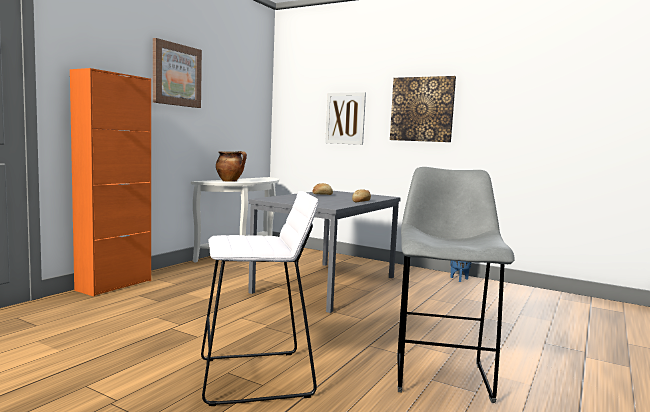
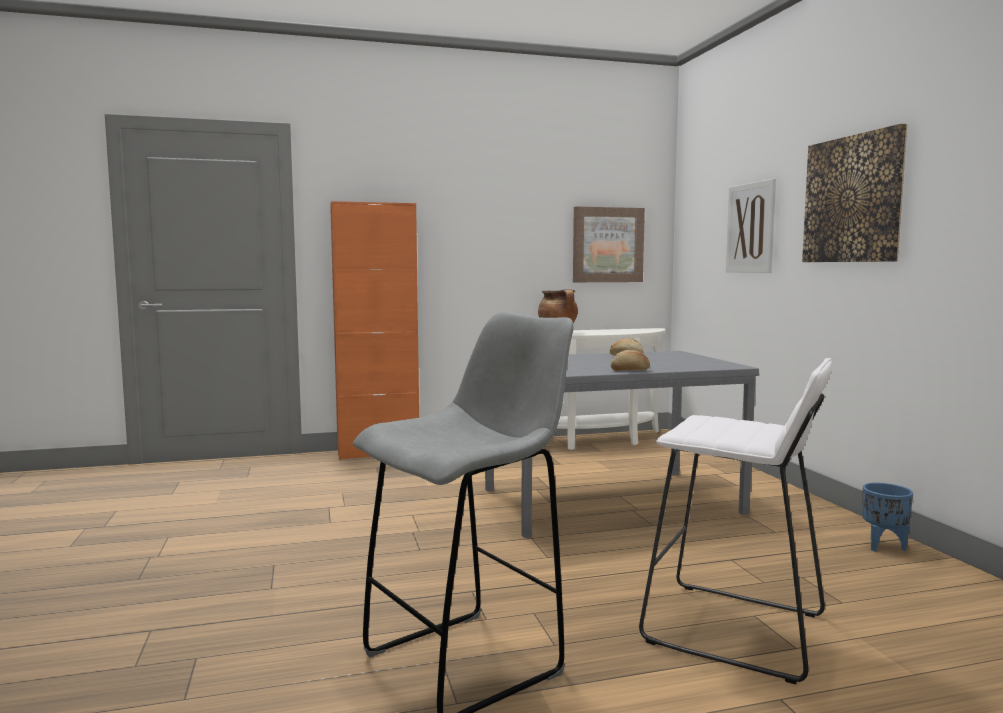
camera: 45 degrees right, 0 degrees up
picture [153,38,202,108] -> picture moved to [573,206,645,282]
white stool [201,191,318,406] -> white stool moved to [639,358,832,684]

